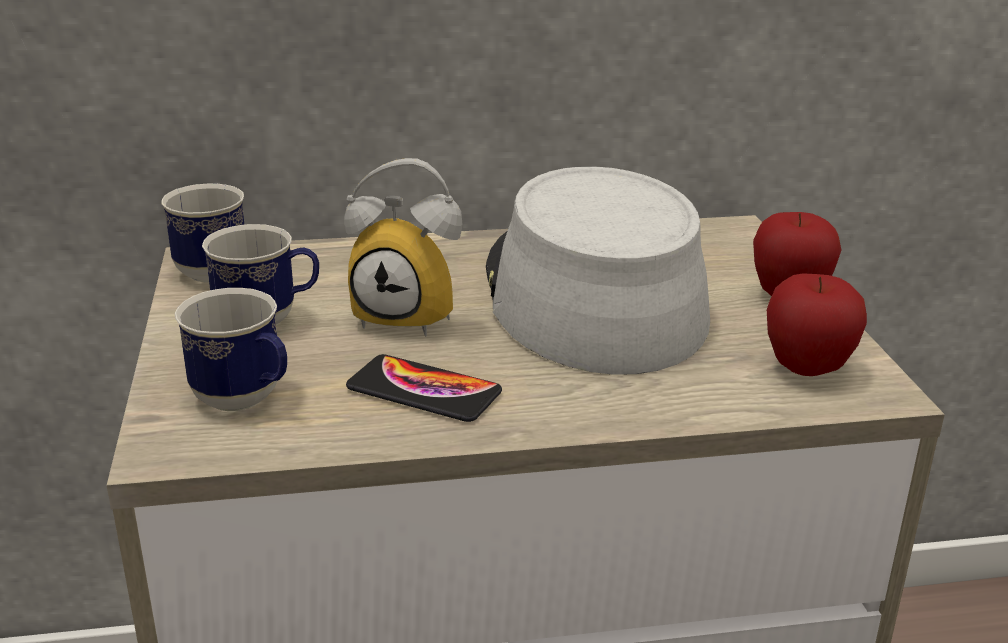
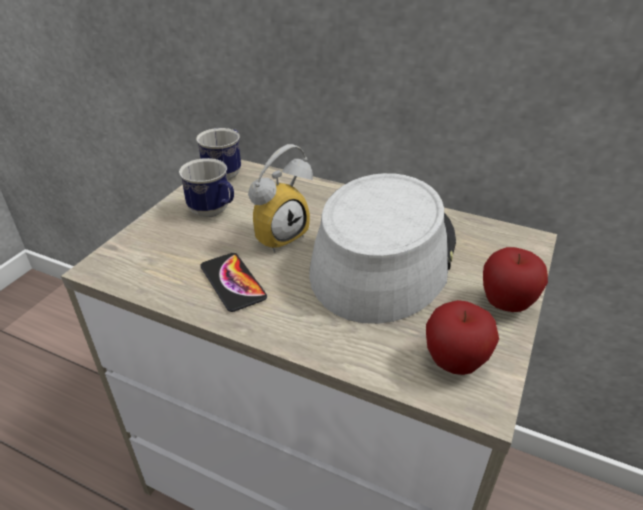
camera: 35 degrees right, 10 degrees up
mug [174,288,287,411] -> none
alarm clock [344,158,463,337] -> alarm clock turned 90 degrees counterclockwise [248,144,313,253]

